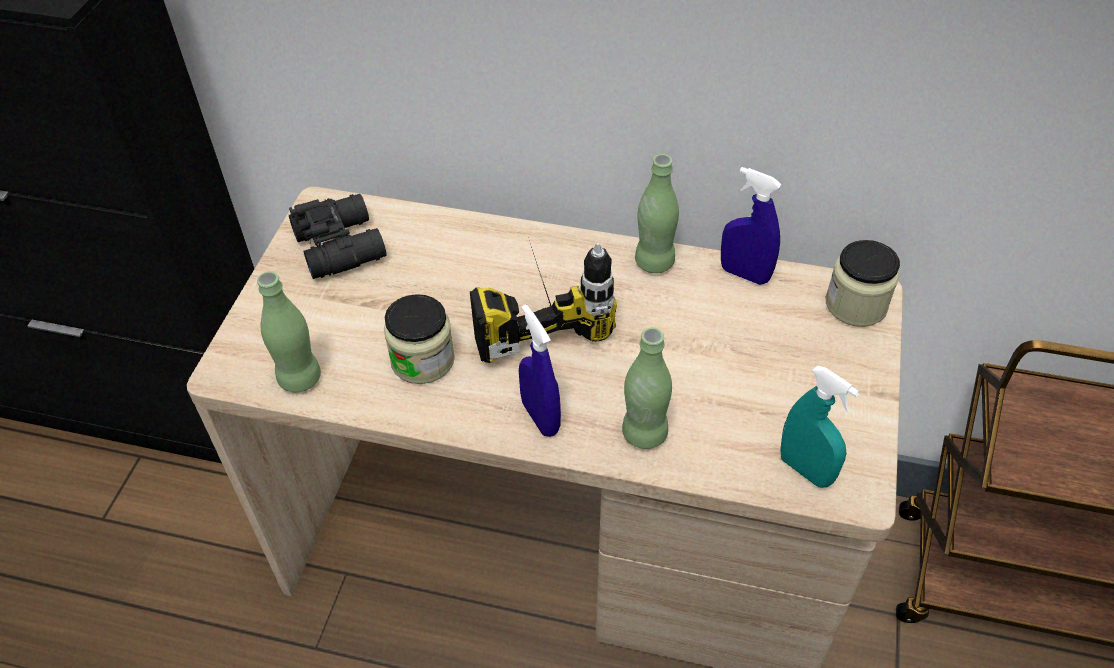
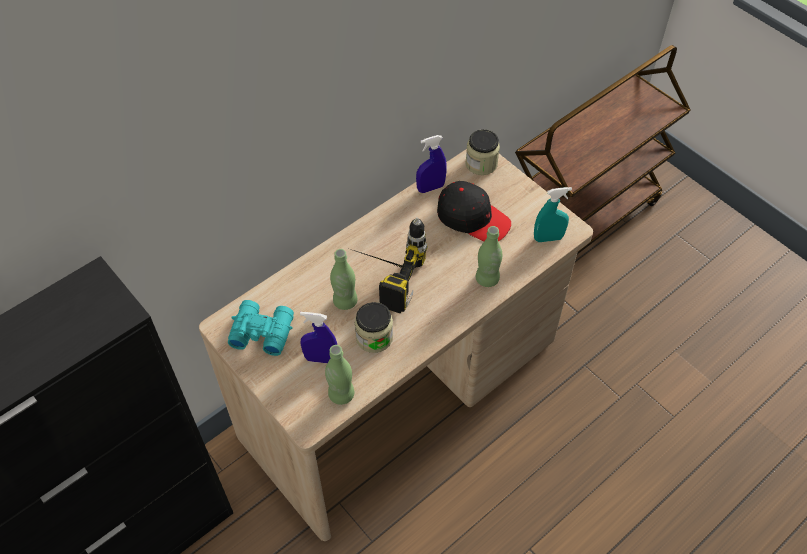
camera: 55 degrees left, 5 degrees up
black binoculars [289,194,386,279] -> turquoise binoculars [228,300,294,356]
blue spray bottle [519,304,561,437] -> blue spray bottle moved to [300,312,337,363]
green bottle [635,154,679,273] -> green bottle moved to [330,249,357,310]
none -> black cap [437,181,511,242]

